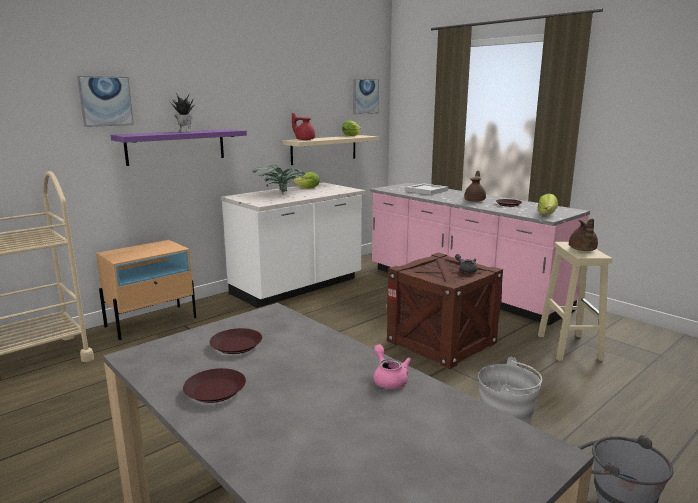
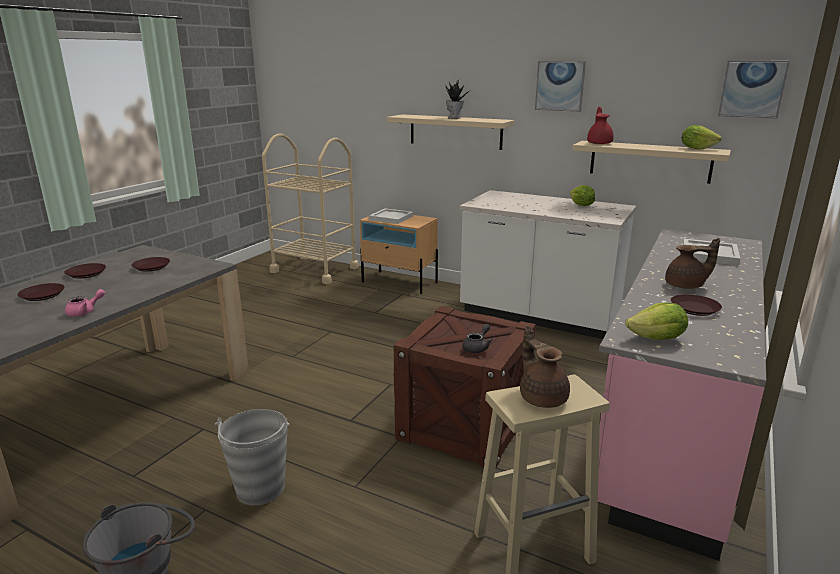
camera: 70 degrees right, 5 degrees up
picture [77,76,134,127] -> picture moved to [535,61,586,112]
purple shelf [111,129,247,166] -> beige shelf [387,114,514,150]
potted plant [253,165,306,193] -> none
brown teapot [569,219,598,251] -> brown teapot turned 75 degrees clockwise [520,325,570,408]
none -> brown plate [18,283,64,301]
none -> white tray [369,208,413,224]

